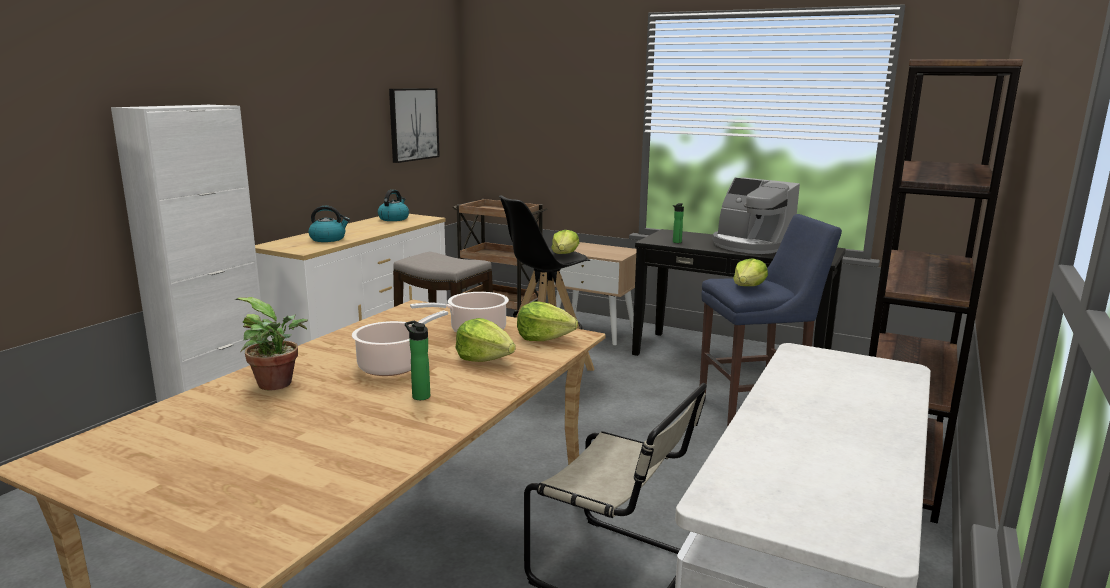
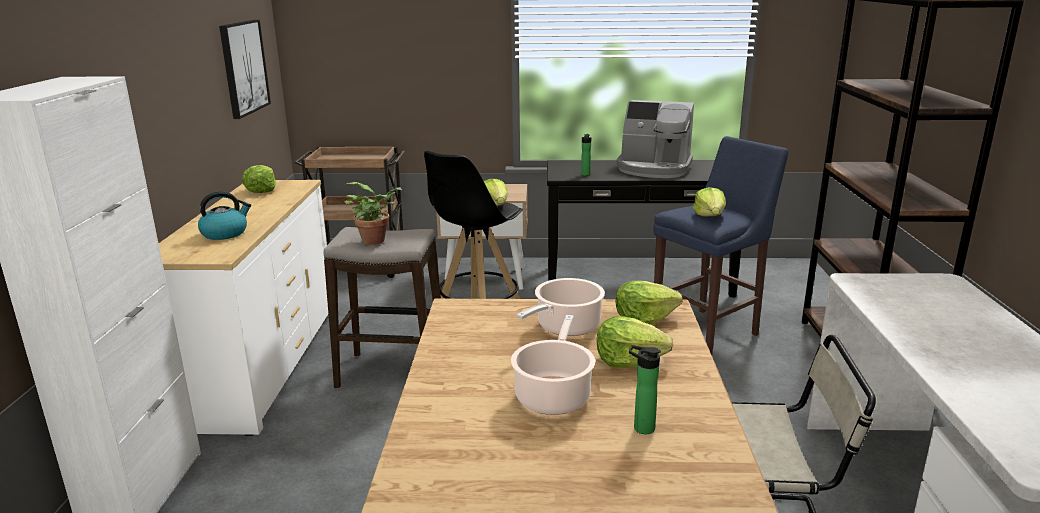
camera: 25 degrees left, 5 degrees up
potted plant [235,297,308,390] -> potted plant moved to [344,182,402,245]
kettle [378,190,409,221] -> lettuce [242,165,276,193]

